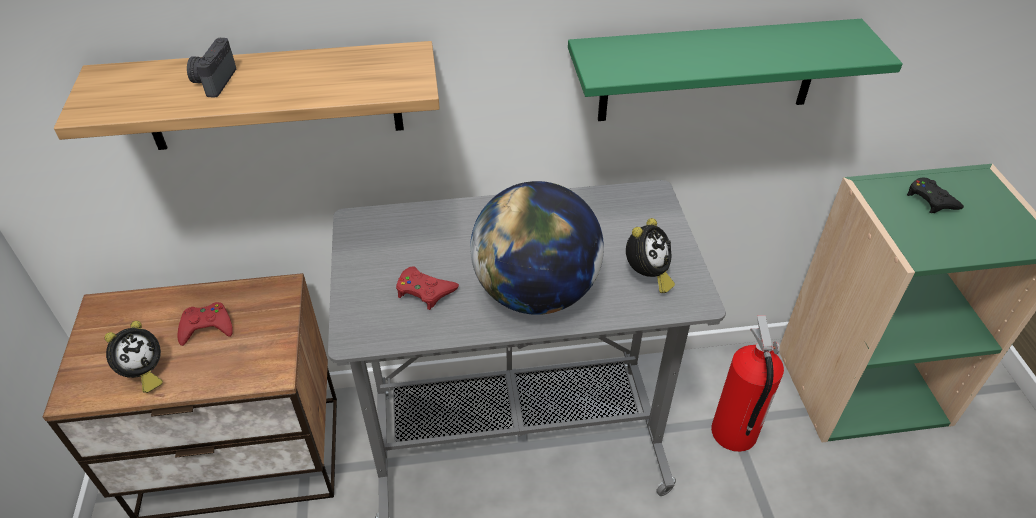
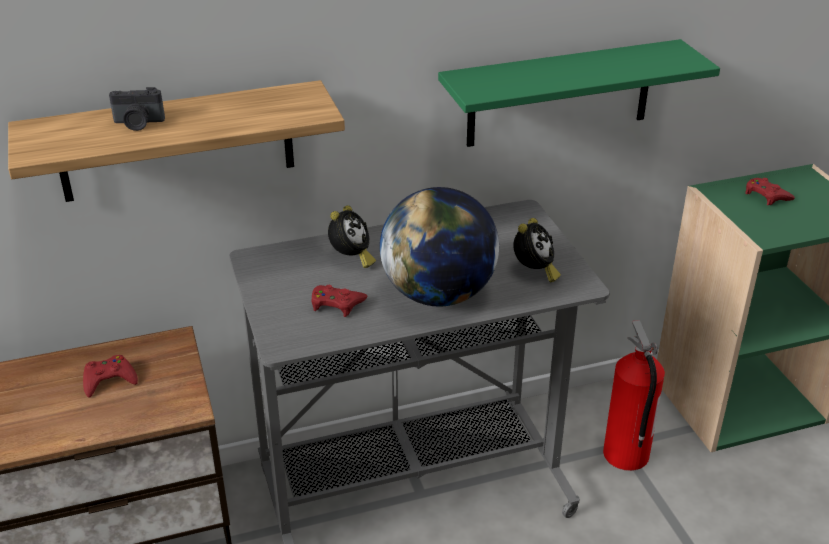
camera: 10 degrees left, 10 degrees down
alarm clock [105,321,163,393] -> alarm clock moved to [328,206,376,268]
camera [187,38,236,98] -> camera turned 90 degrees counterclockwise [109,87,165,131]
black game controller [907,177,964,213] -> red game controller [745,178,795,205]

